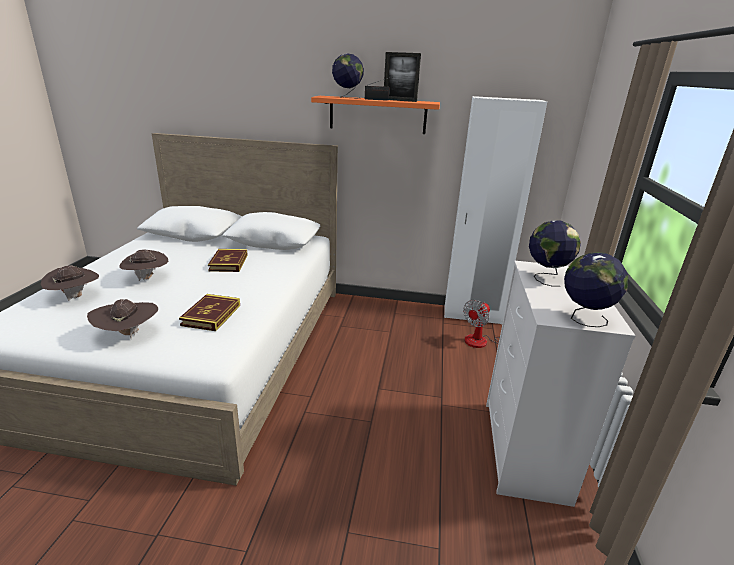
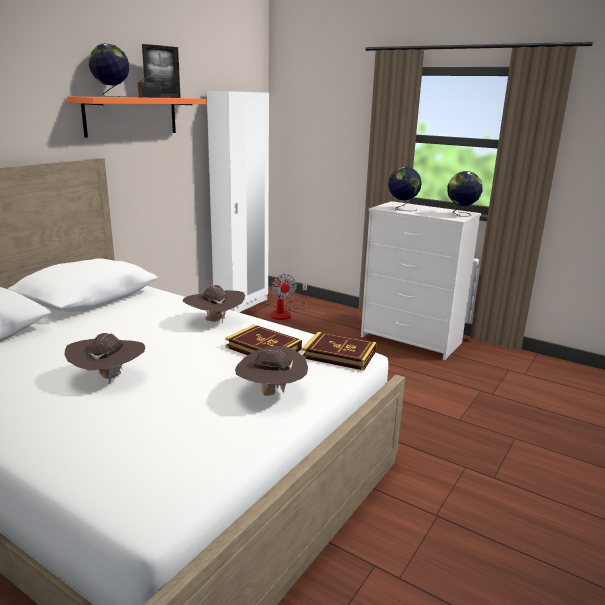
camera: 65 degrees left, 5 degrees down
brown hat [41,265,99,301] -> brown hat moved to [183,285,245,324]
book [208,249,248,272] -> book moved to [302,332,377,371]

